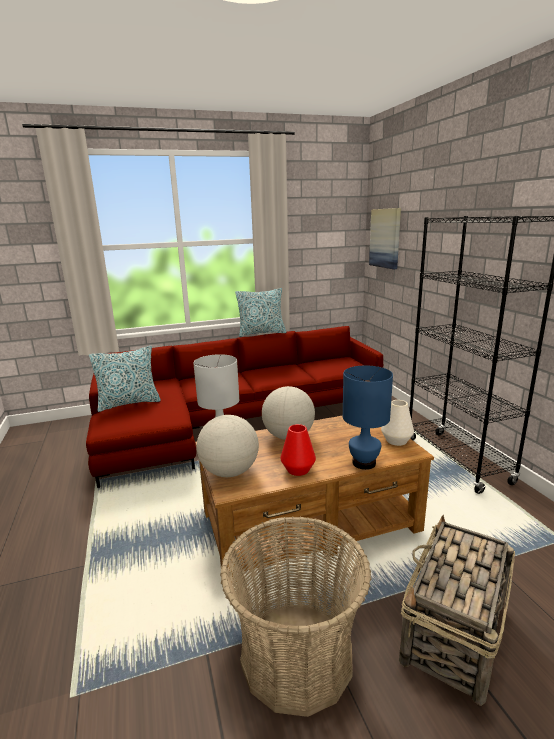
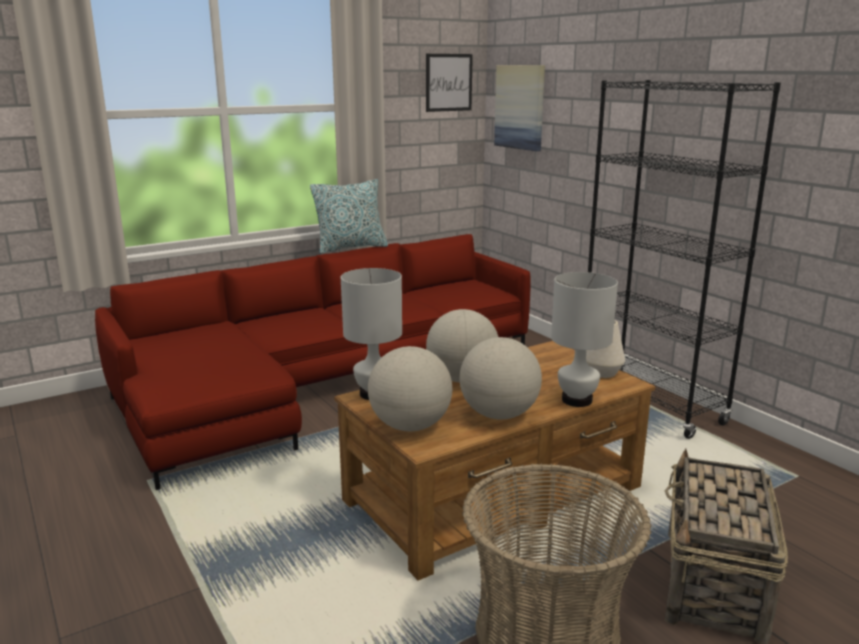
camera: 15 degrees left, 0 degrees up
pillow [89,346,161,412] -> none
red vase [280,424,316,476] -> globe [459,337,542,420]
blue table lamp [343,365,393,470] -> white table lamp [551,272,618,407]
none -> picture [426,54,473,112]

